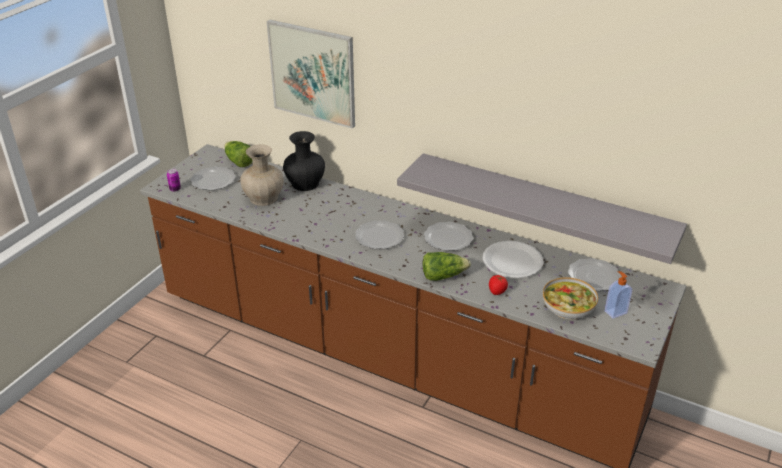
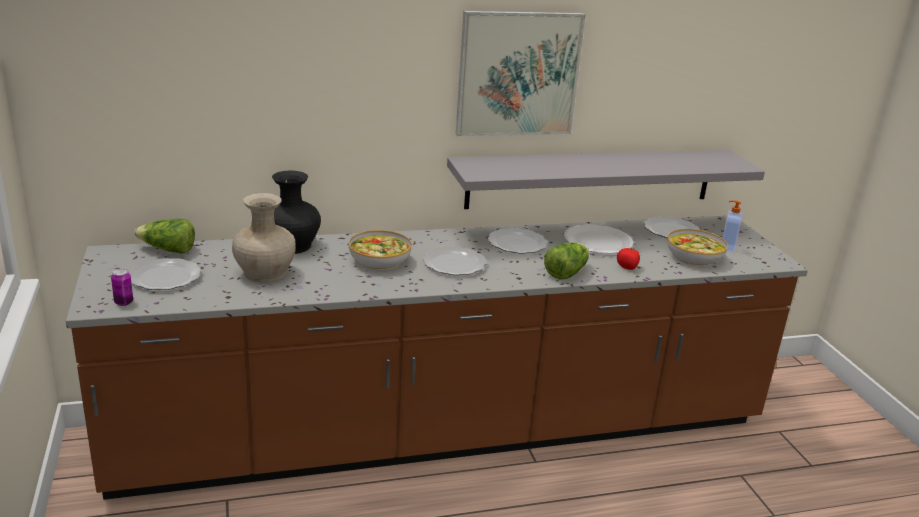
camera: 45 degrees left, 10 degrees down
picture [267,20,355,129] -> picture moved to [456,11,586,136]
none -> bowl [348,230,412,270]

